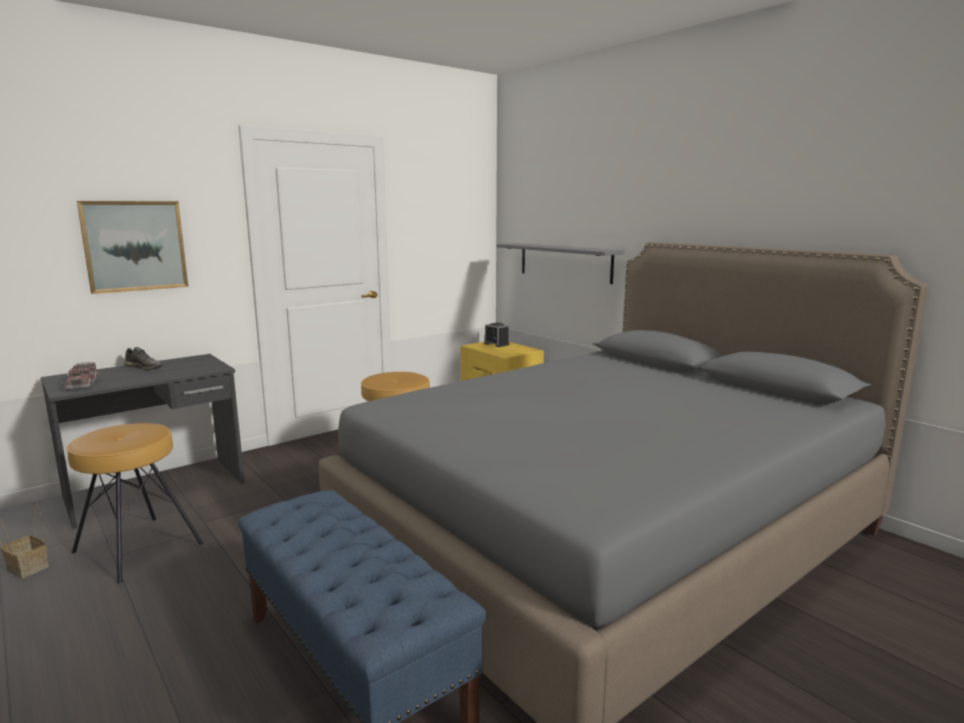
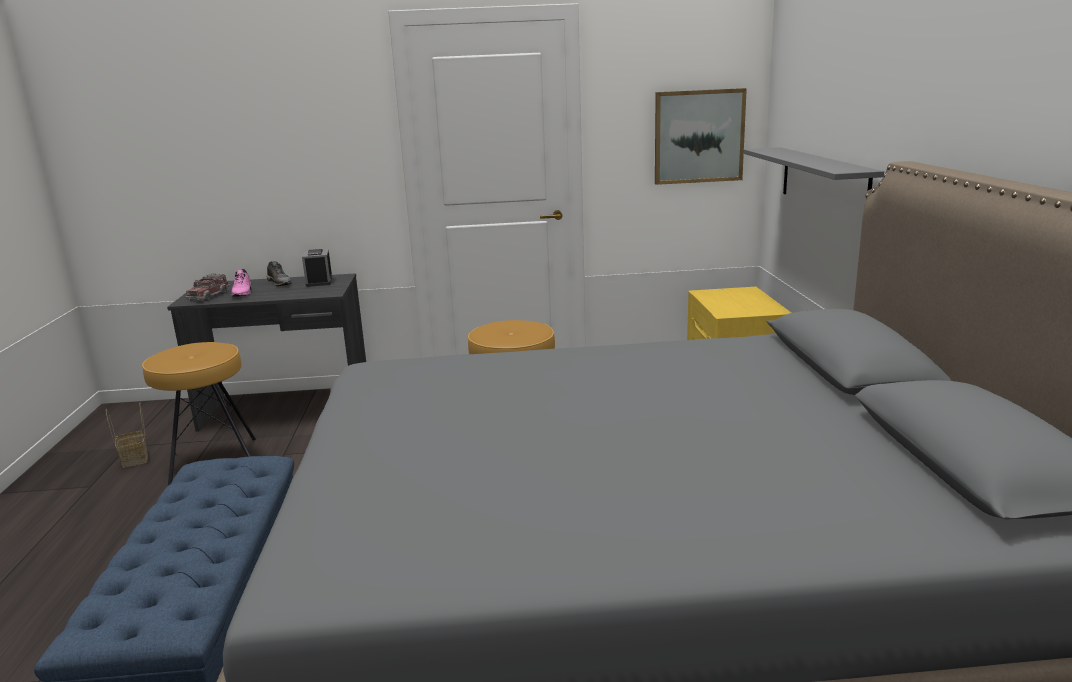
camera: 35 degrees right, 5 degrees up
picture [77,201,188,294] -> picture moved to [655,88,747,185]
alarm clock [484,322,510,347] -> alarm clock moved to [302,249,332,287]
none -> pink shoe [231,269,252,297]

